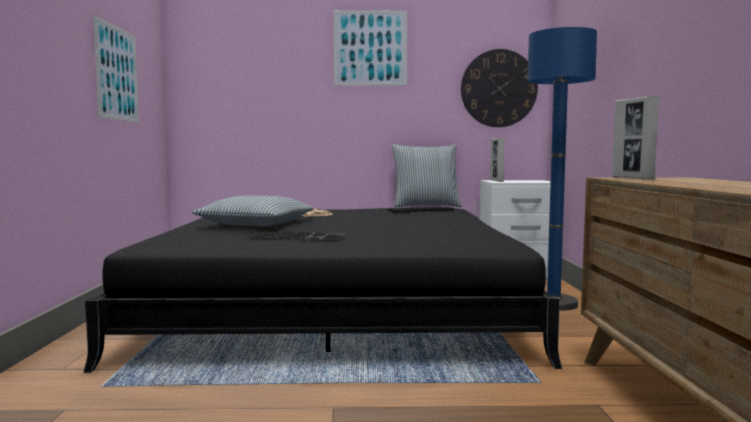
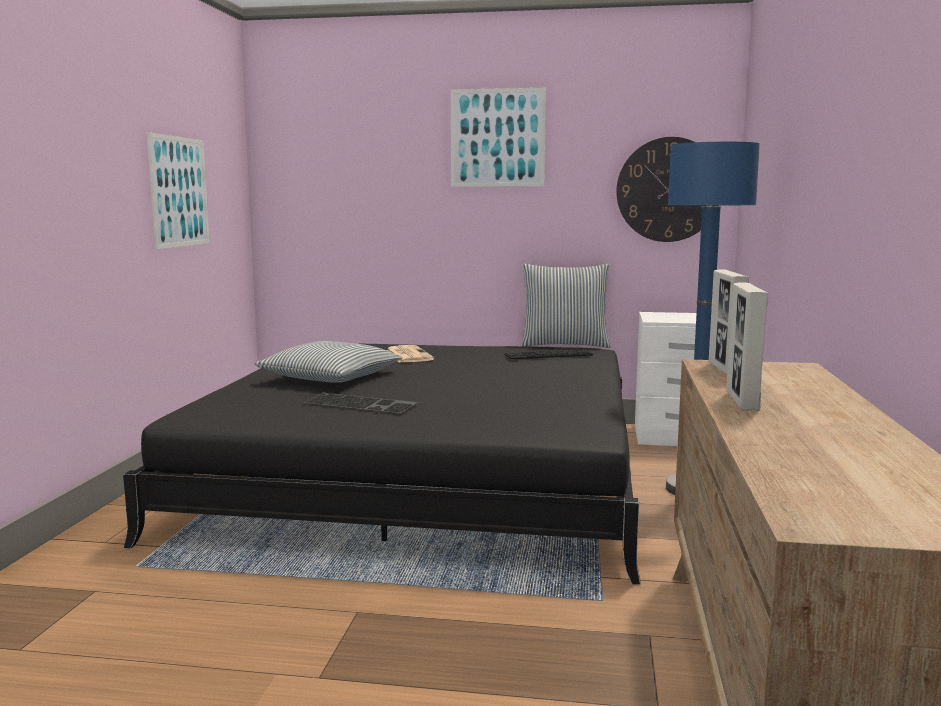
camera: 10 degrees right, 5 degrees up
picture frame [490,138,505,182] -> picture frame moved to [727,282,768,411]

